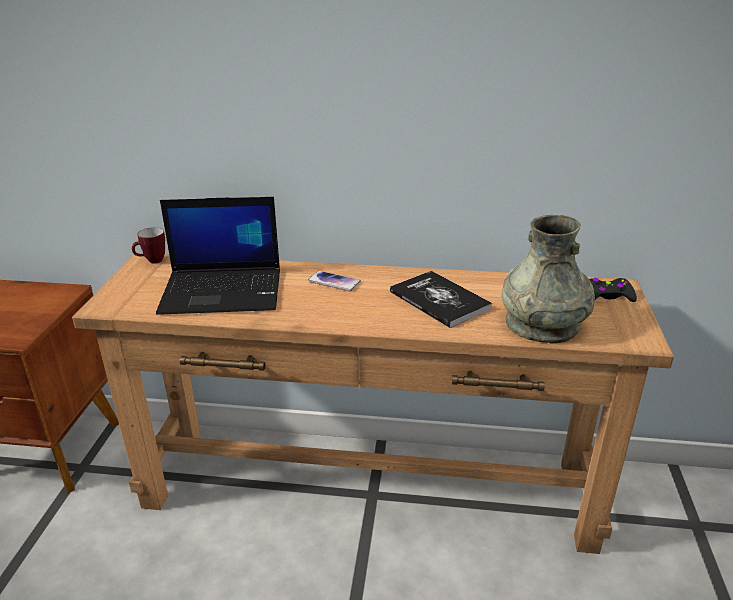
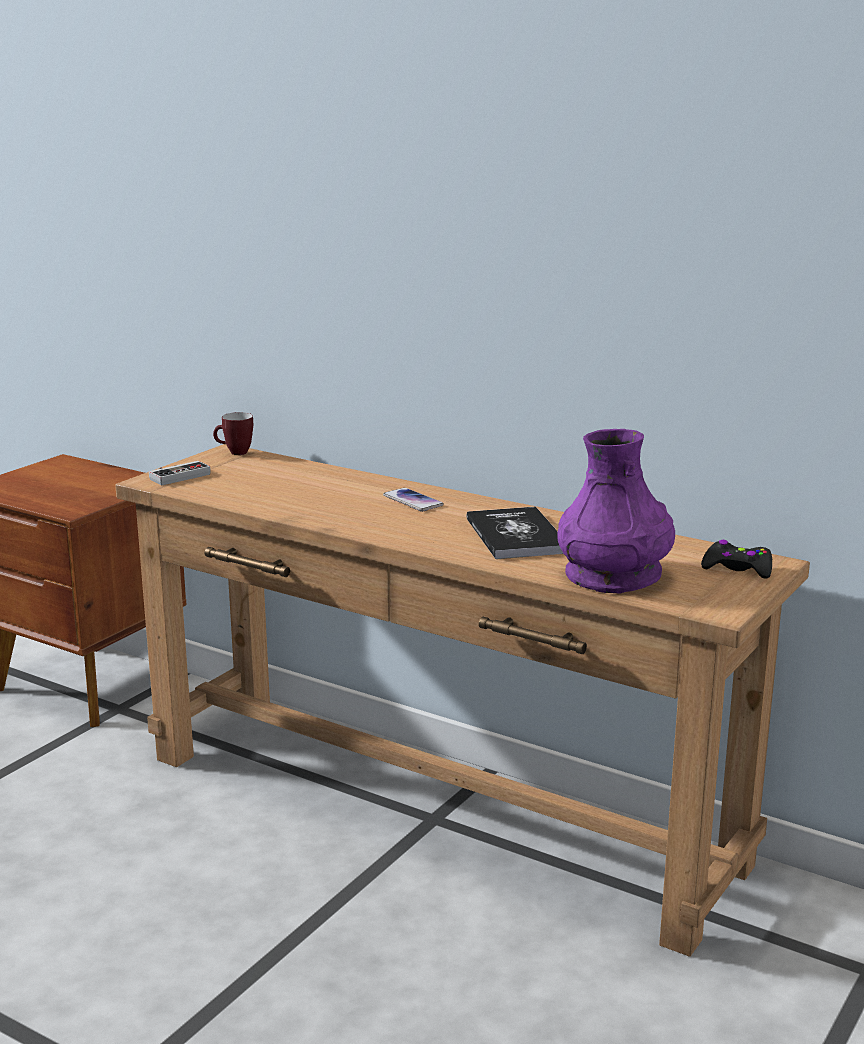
camera: 25 degrees right, 10 degrees down
laptop [156,197,280,315] -> none
grey vase [502,215,595,343] -> purple vase [557,429,675,594]
none -> game controller [149,461,211,485]

